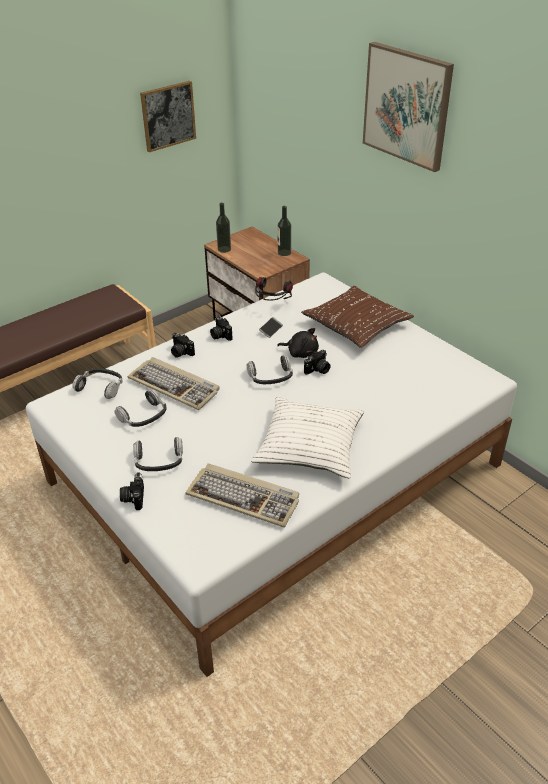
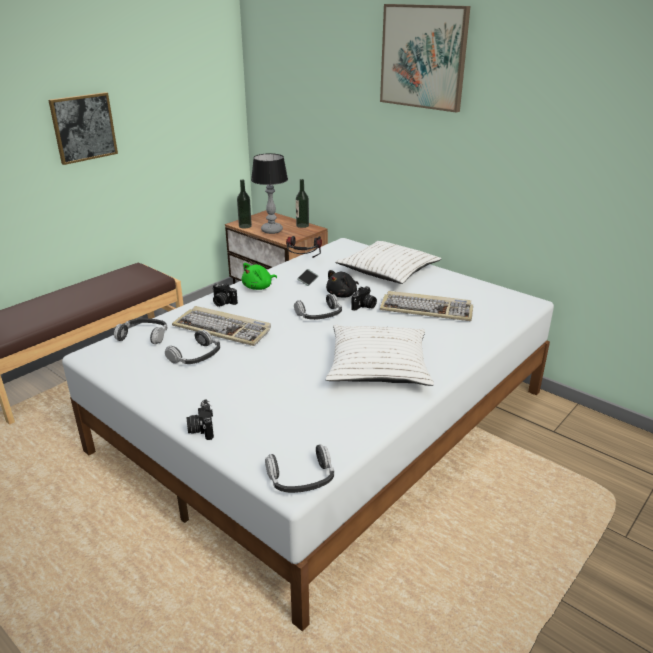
camera: 10 degrees left, 10 degrees down
headphones [133,437,183,471] -> headphones moved to [265,444,334,493]
picture [140,81,196,152] -> picture moved to [48,92,118,165]
keyboard [185,463,299,528] -> keyboard moved to [380,291,473,321]
camera [210,315,232,341] -> green plush toy [242,263,277,290]
black plush toy [277,328,319,358] -> black plush toy turned 120 degrees clockwise [326,270,359,297]
brown pillow [301,286,414,348] -> white pillow [335,241,441,284]
none -> table lamp [251,153,288,234]

